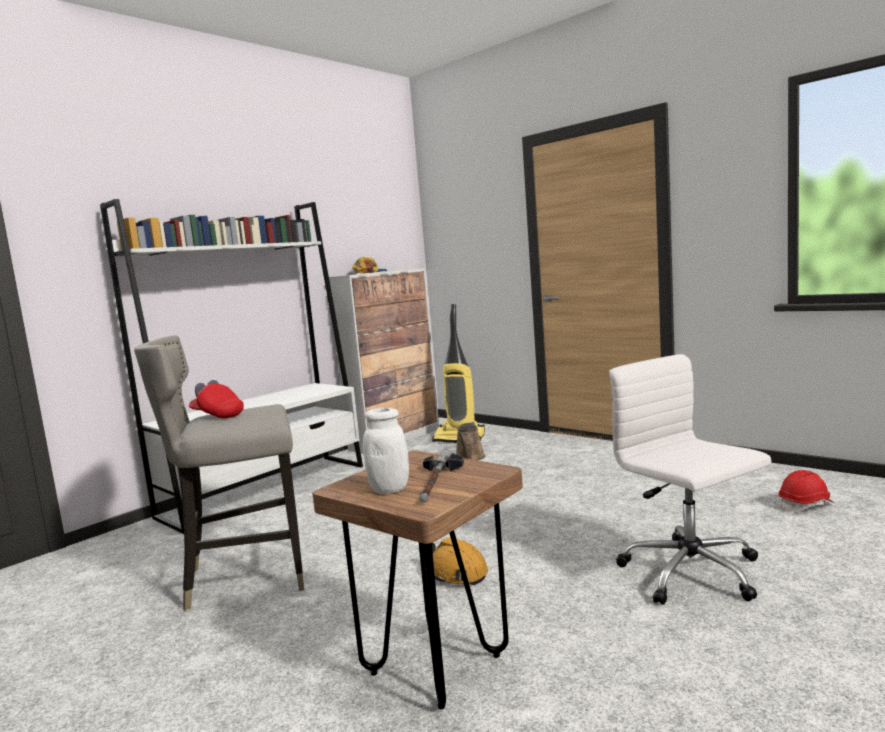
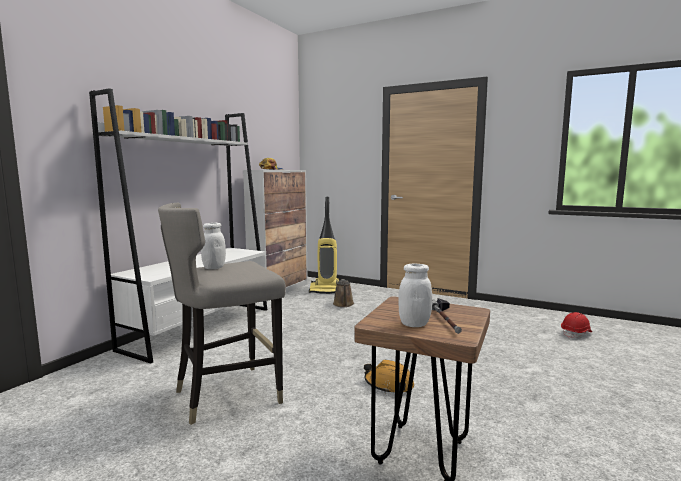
camera: 15 degrees left, 0 degrees up
red cap [189,380,244,418] -> white jar [201,223,226,269]
white office chair [609,354,772,605] -> none

